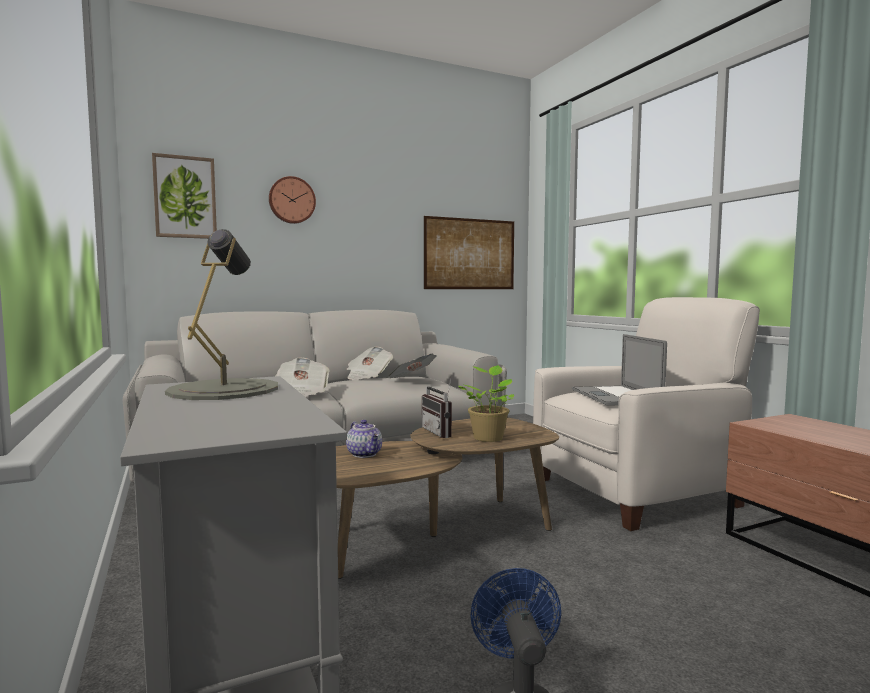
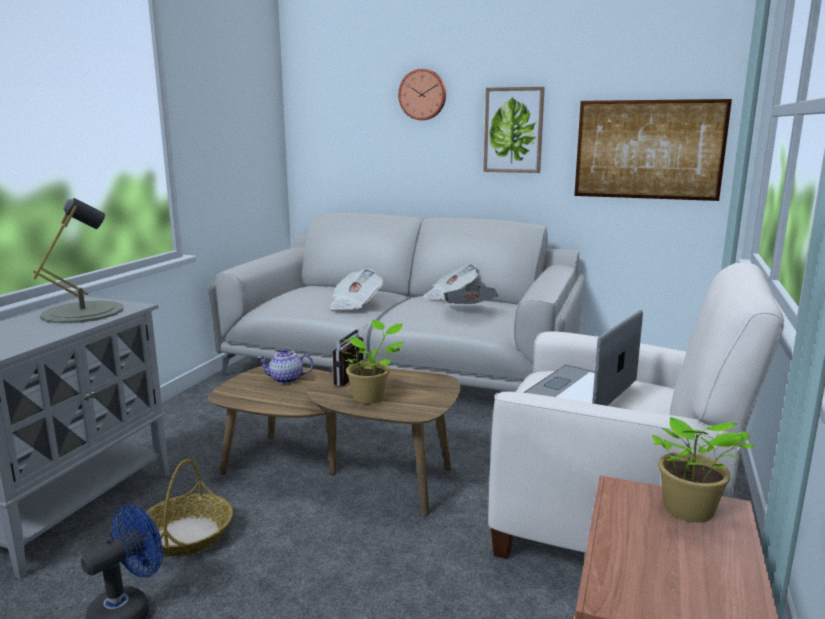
camera: 45 degrees right, 10 degrees up
picture [152,153,217,239] -> picture moved to [484,87,545,173]
teapot [346,420,382,458] -> teapot turned 75 degrees clockwise [257,348,313,384]
none -> basket [137,459,233,556]
none -> potted plant [652,417,755,522]

